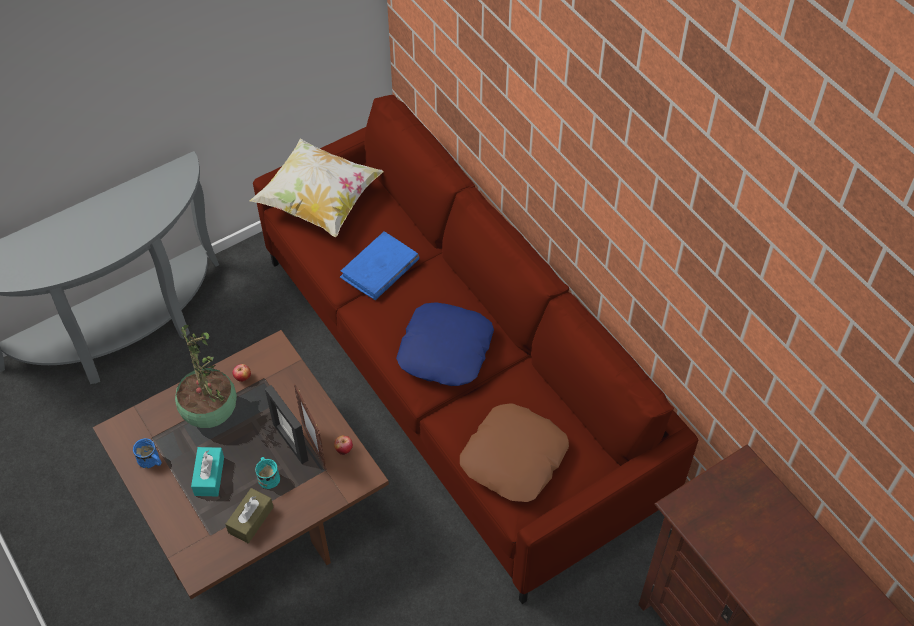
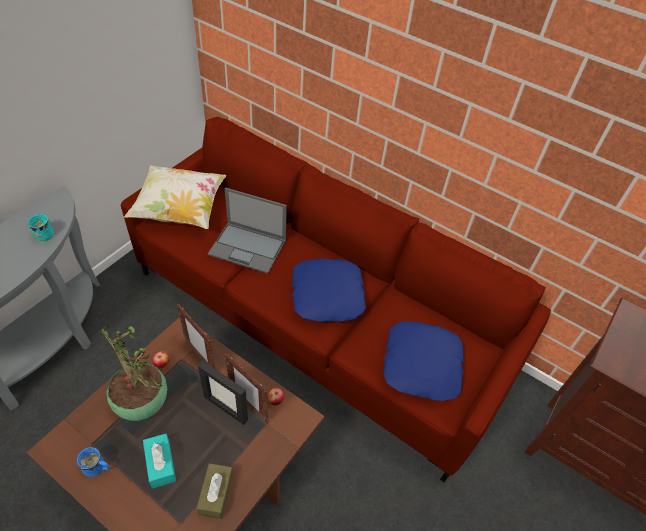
camera: 25 degrees left, 5 degrees down
turquoise mug [255,457,280,489] -> turquoise mug moved to [28,214,54,241]
blue book [340,231,419,300] -> laptop [208,187,287,274]
brown pillow [460,403,569,502] -> blue pillow [383,321,464,401]
none -> picture frame [176,304,215,368]

